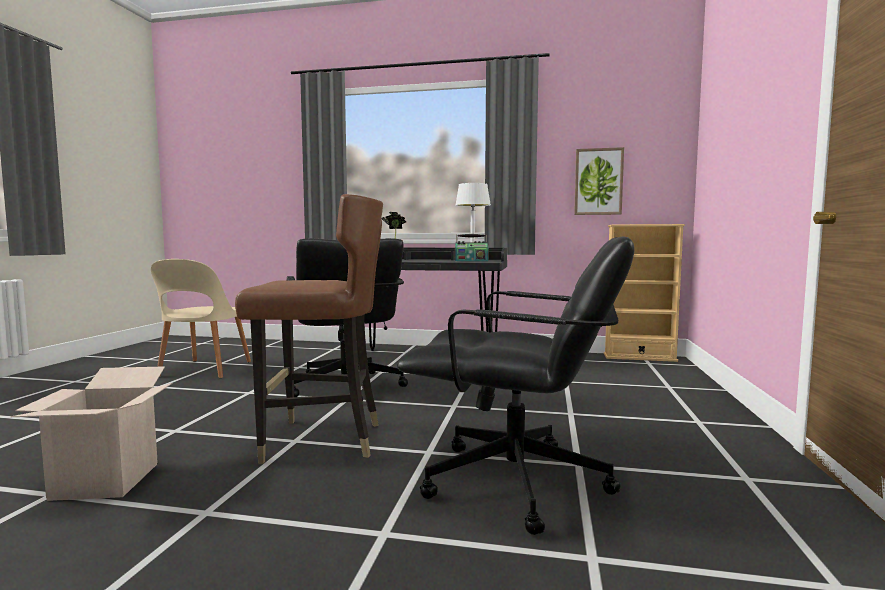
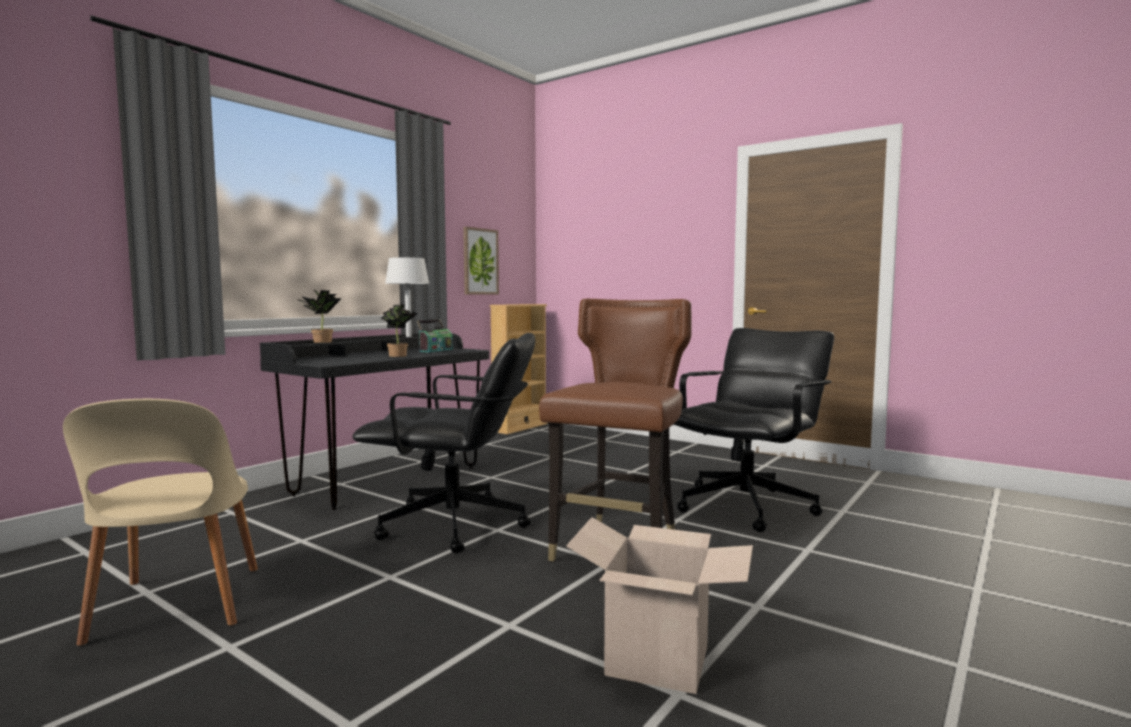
camera: 65 degrees left, 0 degrees up
beige chair [151,259,251,378] -> beige chair turned 45 degrees clockwise [63,399,258,646]
none -> potted plant [380,304,418,357]

